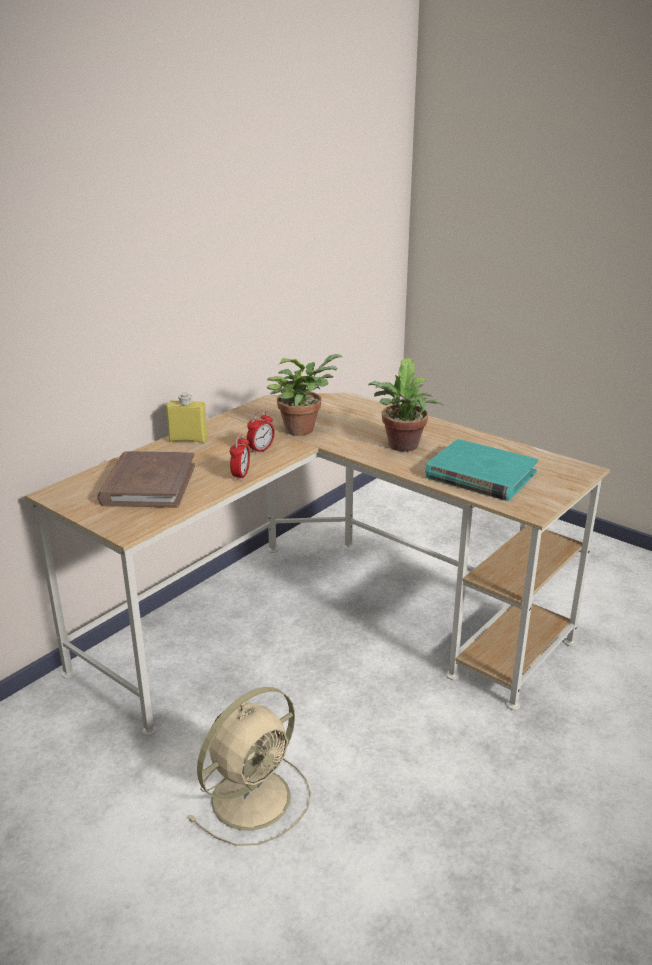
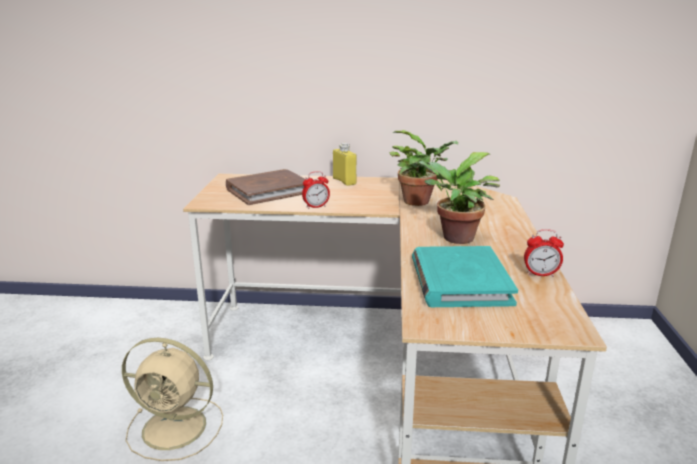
camera: 55 degrees right, 5 degrees down
alarm clock [247,410,274,454] -> alarm clock moved to [524,229,564,277]

